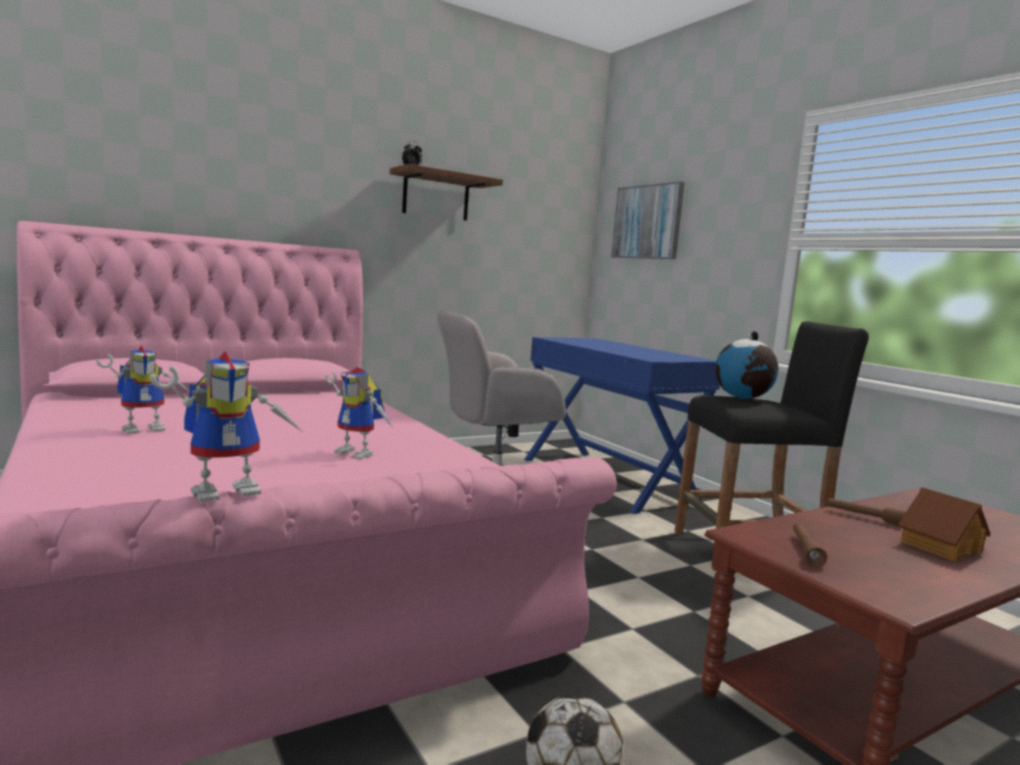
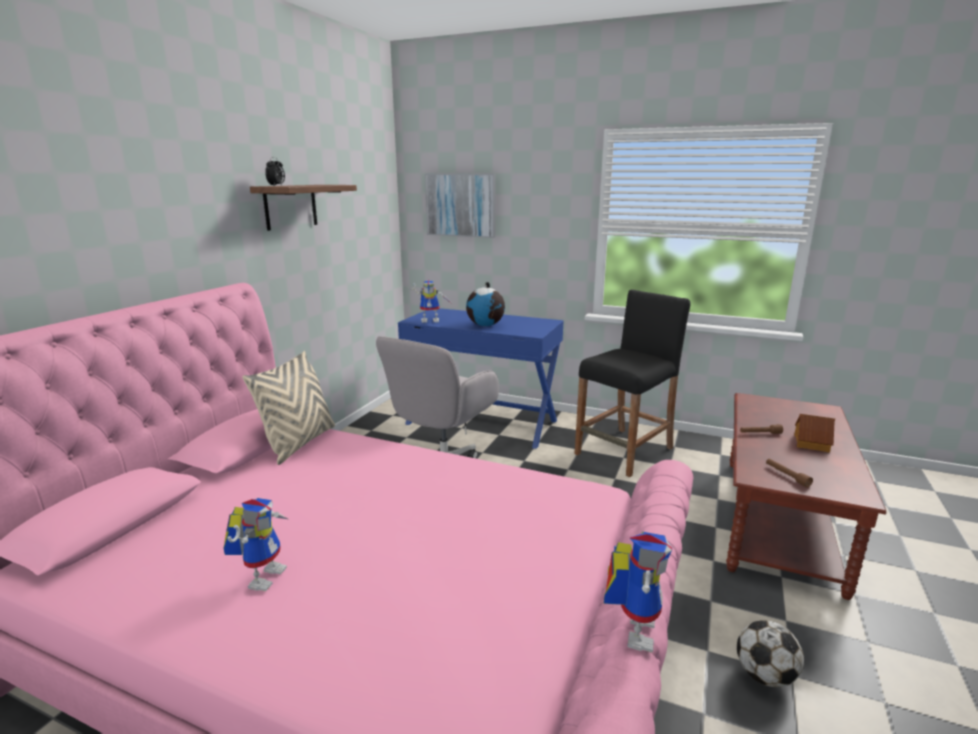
camera: 35 degrees left, 10 degrees up
toy robot [326,367,393,459] -> toy robot moved to [409,279,451,323]
globe [715,331,779,399] -> globe moved to [466,282,505,326]
none -> beige pillow [242,351,335,465]

